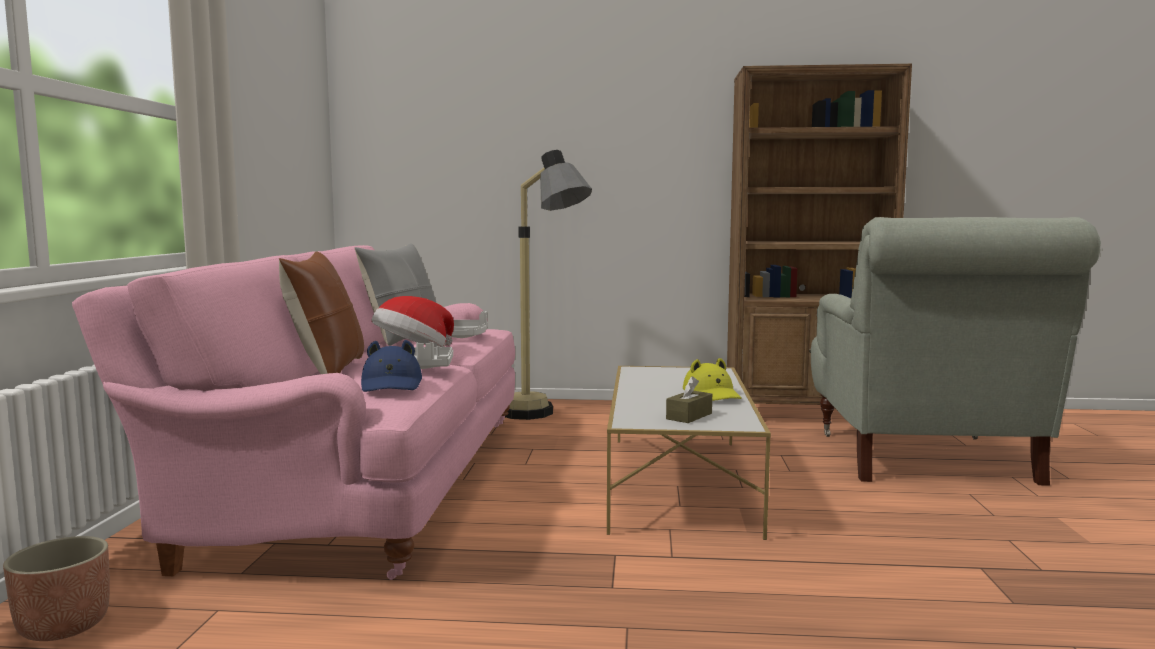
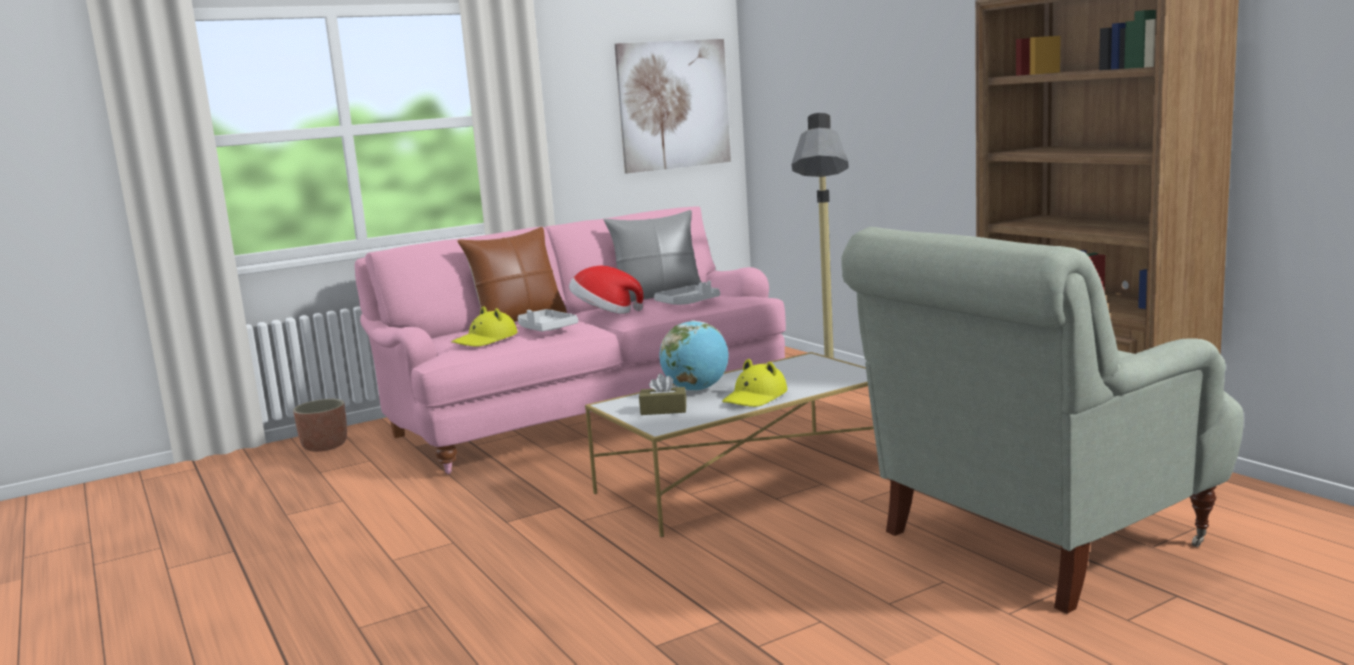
camera: 55 degrees right, 5 degrees up
blue hat [361,340,422,392] -> yellow hat [452,306,518,347]
none -> picture [615,39,731,173]
none -> globe [659,321,728,391]

